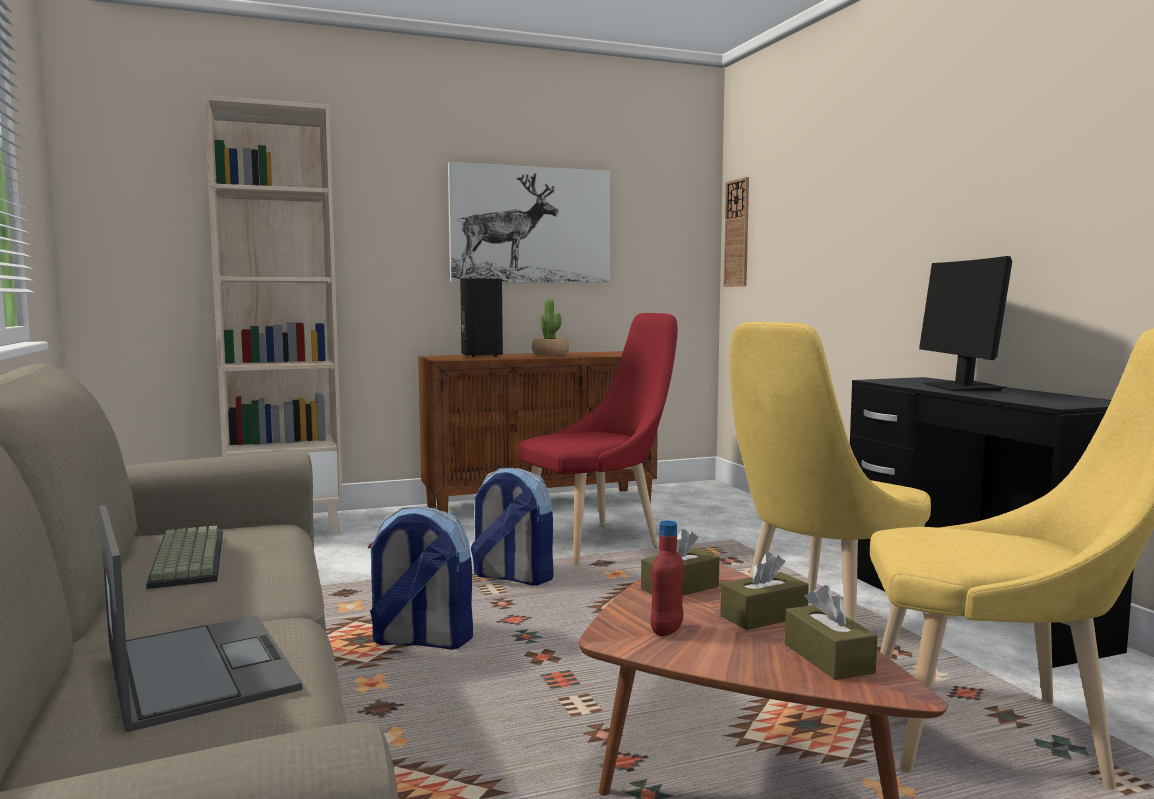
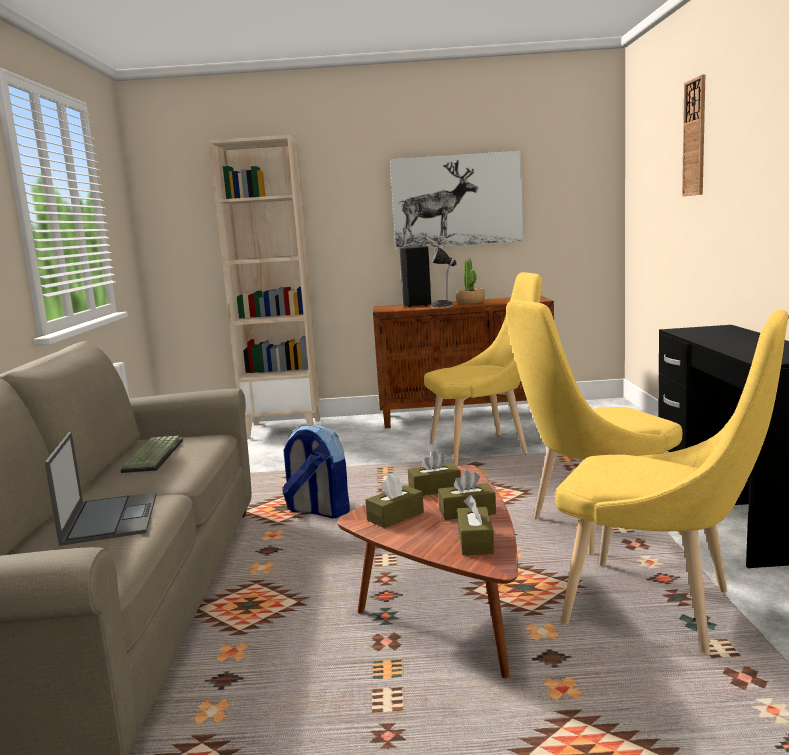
camera: 20 degrees right, 5 degrees up
backpack [471,468,553,586] -> none
red chair [518,313,678,566] -> yellow chair [424,272,542,465]
red bottle [651,521,684,636] -> brown tissue box [366,473,424,528]
wall clock [724,177,749,287] -> wall clock moved to [682,74,705,196]
monitor [919,256,1012,392] -> none
none -> table lamp [431,247,457,308]

